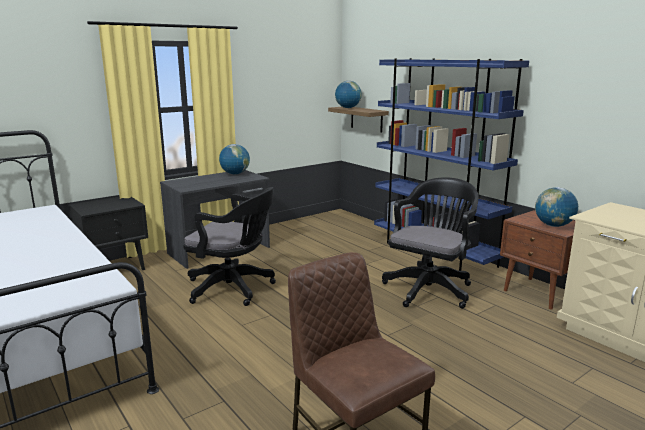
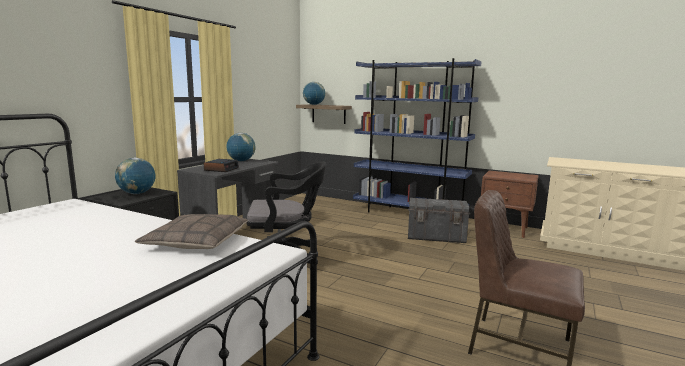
camera: 25 degrees left, 5 degrees down
black office chair [382,177,478,309] -> grey storage box [408,198,470,243]
globe [535,187,578,227] -> globe moved to [115,158,156,194]
none -> pillow [135,214,248,249]
none -> alarm clock [204,159,239,172]

